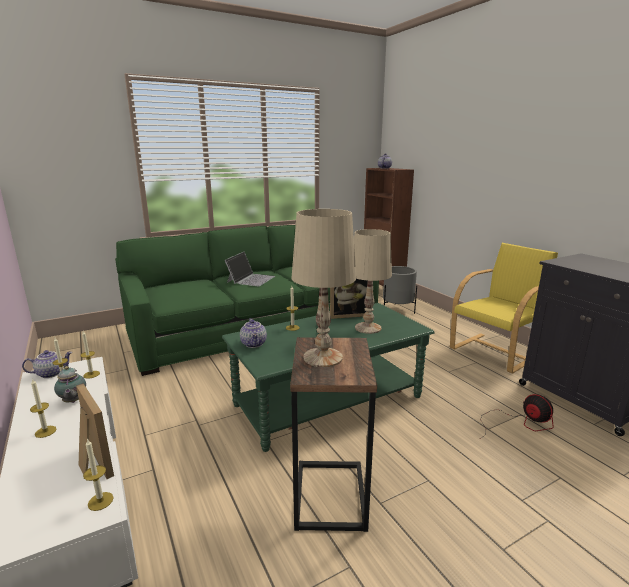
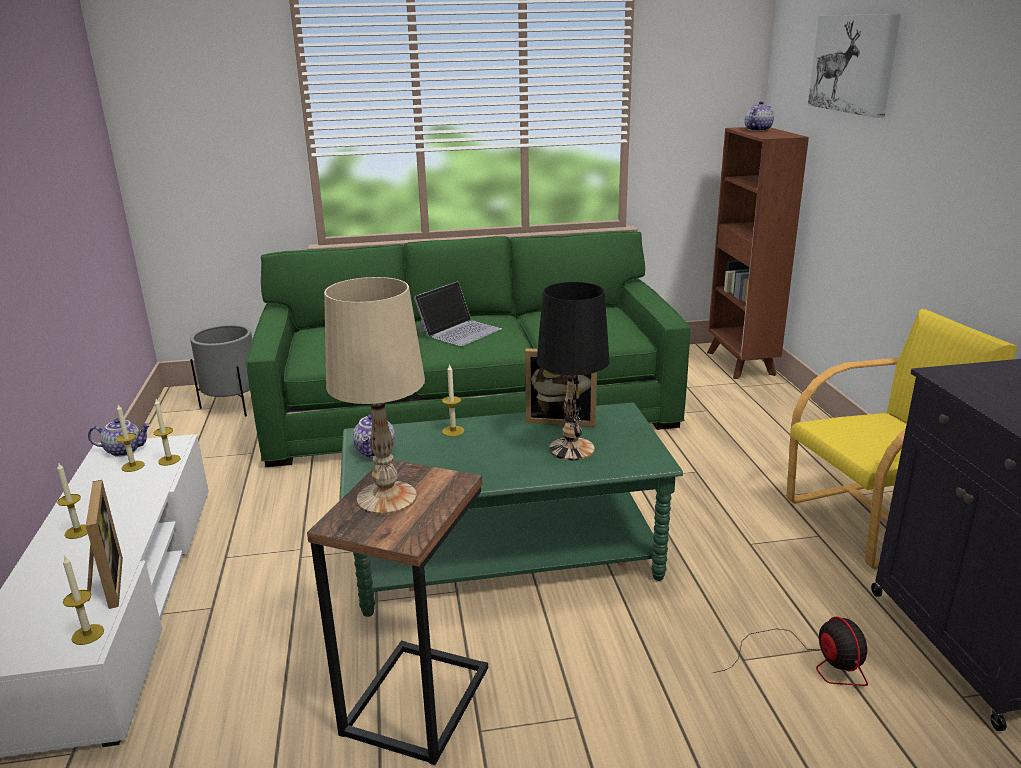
camera: 20 degrees right, 5 degrees up
teapot [54,366,86,403] -> none
beige table lamp [354,229,392,334] -> black table lamp [537,282,609,460]
grey planter [383,266,417,314] -> grey planter moved to [190,325,252,417]
none -> picture [808,14,901,118]

